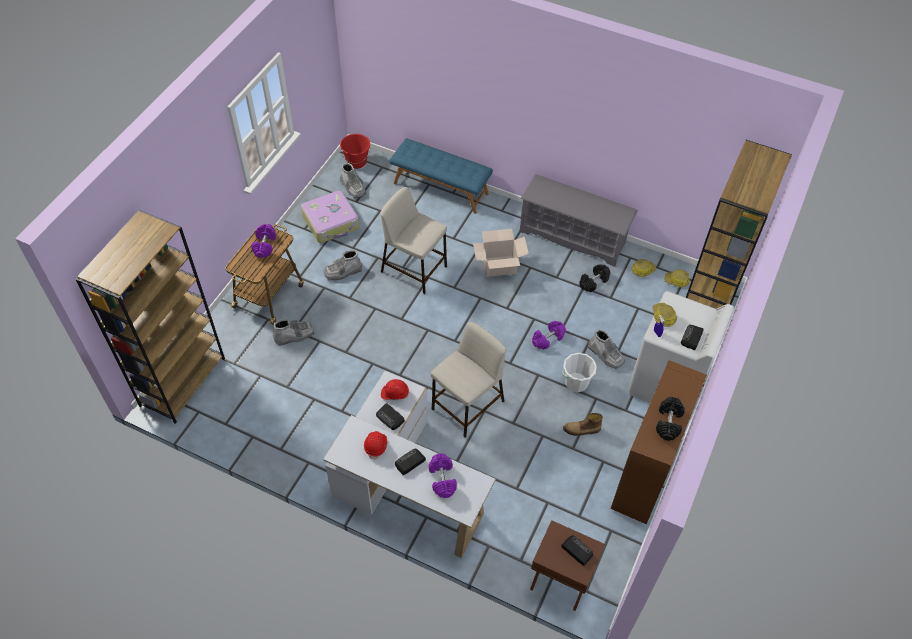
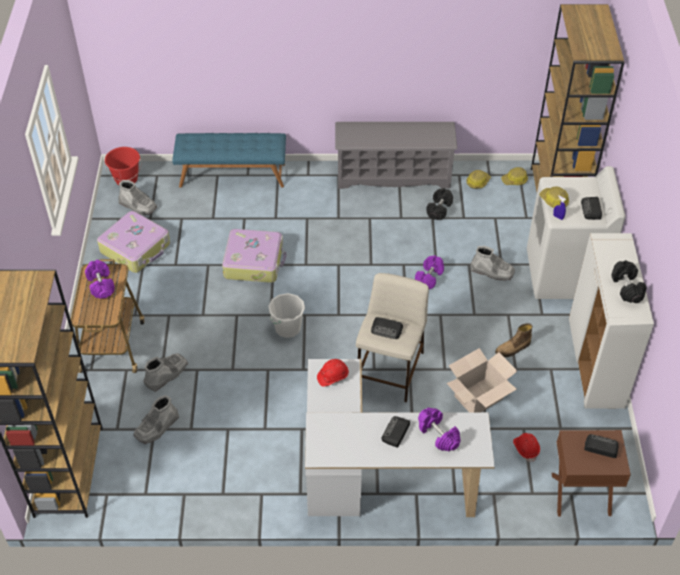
camera: 25 degrees left, 5 degrees down
grey boot [323,250,362,280] -> grey boot moved to [133,395,179,444]
red hard hat [364,431,387,460] -> red hard hat moved to [513,433,540,462]
radio [376,403,405,430] -> radio moved to [371,317,403,339]
beige stool [381,187,447,294] -> suitcase [222,229,287,283]
cardboard box [473,229,529,277] -> cardboard box moved to [446,348,517,412]
white bucket [562,353,597,392] -> white bucket moved to [268,293,305,338]
brown cabinet [611,360,707,524] -> white cabinet [569,233,654,409]

